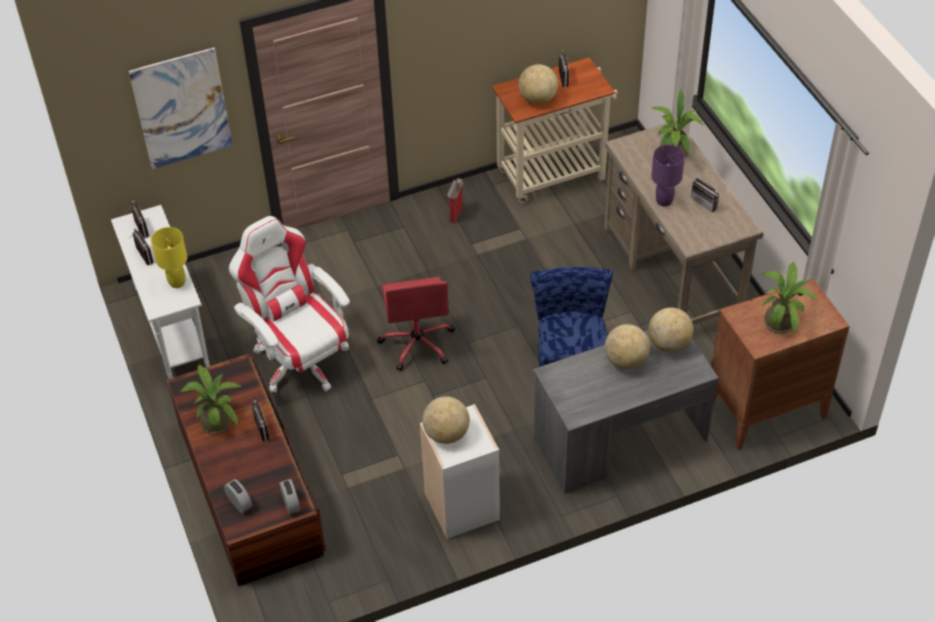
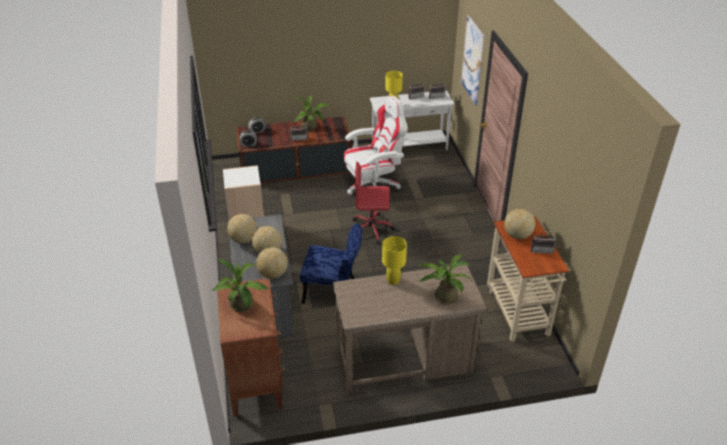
camera: 100 degrees right, 10 degrees down
globe [422,396,470,444] -> globe moved to [227,214,257,243]
cardboard box [447,178,464,223] -> none
purple table lamp [651,145,685,207] -> yellow table lamp [382,236,407,285]
radio [691,172,719,212] -> none

